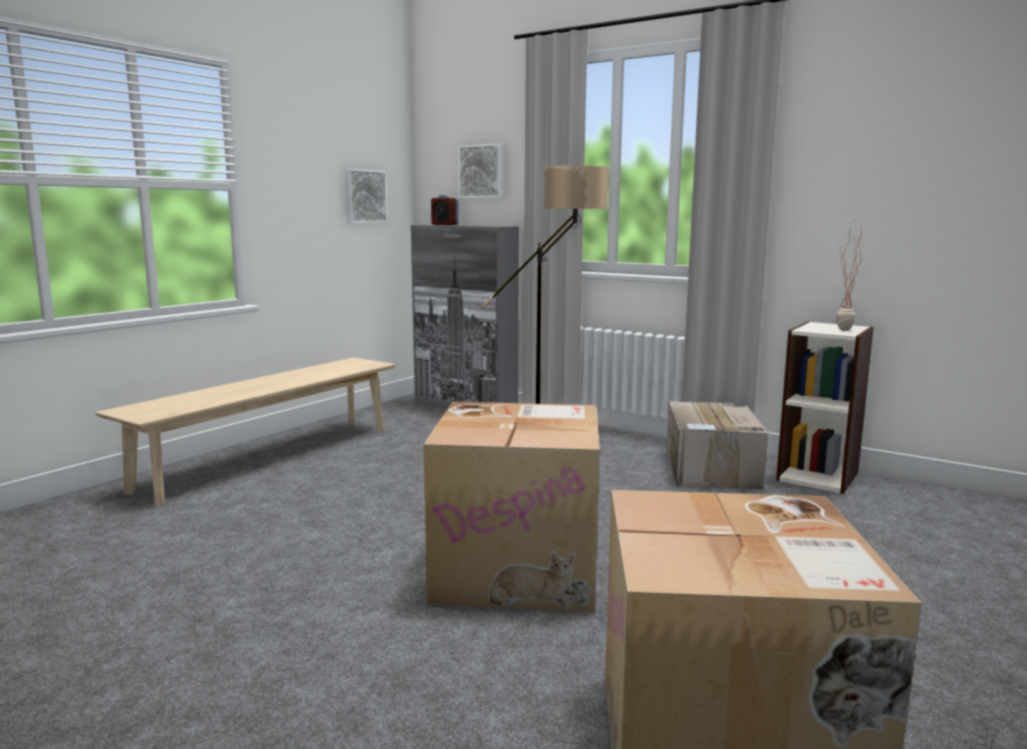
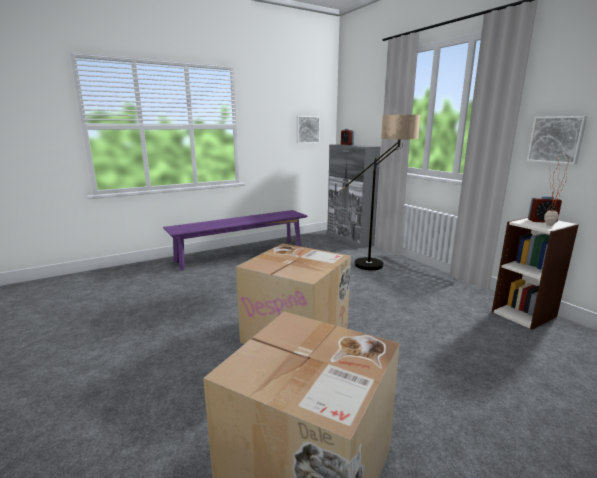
camera: 25 degrees right, 5 degrees up
beige bench [95,358,396,506] -> purple bench [163,210,307,271]
picture [458,144,503,198] -> picture moved to [527,116,587,165]
cardboard box [666,401,768,490] -> none
none -> alarm clock [528,196,562,222]

